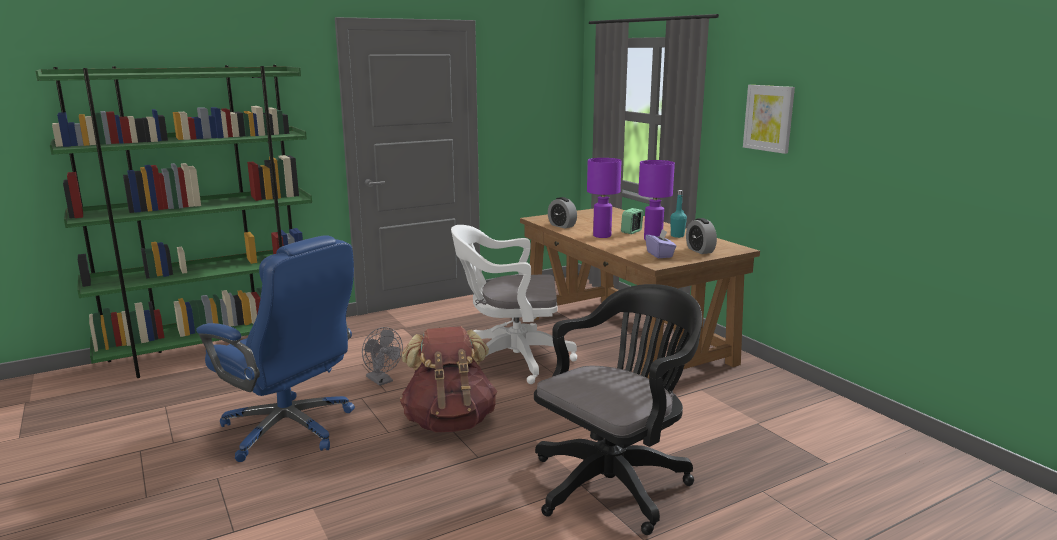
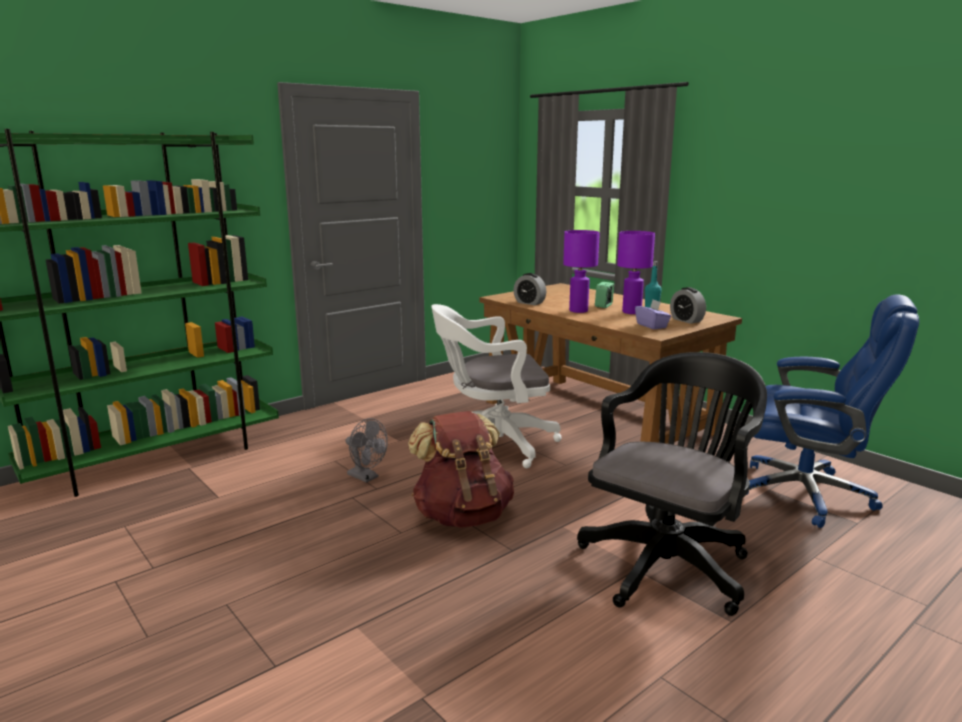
camera: 10 degrees left, 0 degrees up
blue office chair [196,235,355,462] -> blue office chair moved to [745,294,919,528]
picture [743,85,795,154] -> none

